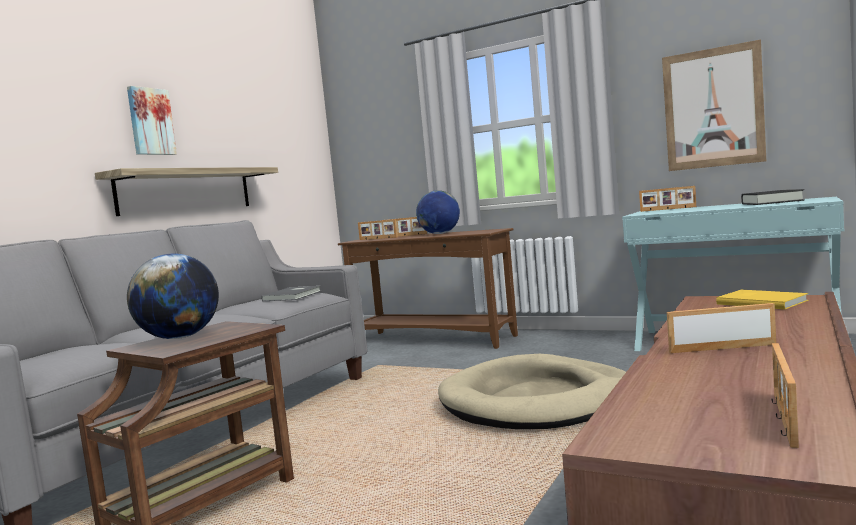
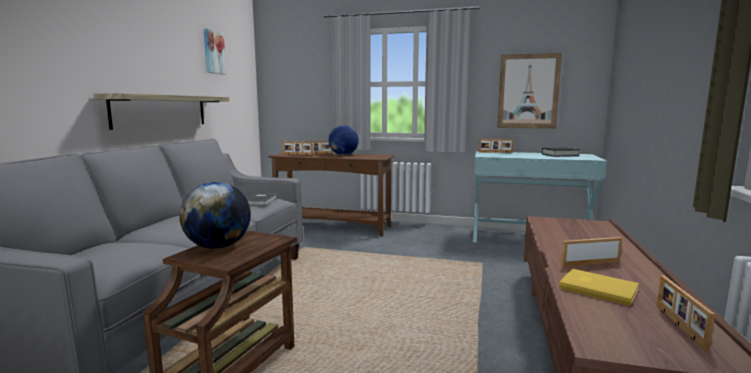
camera: 15 degrees left, 5 degrees up
picture [127,86,177,155] -> picture moved to [203,28,226,74]
beige dog bed [438,354,626,429] -> none
yellow book [716,290,808,309] -> yellow book moved to [559,269,639,306]

